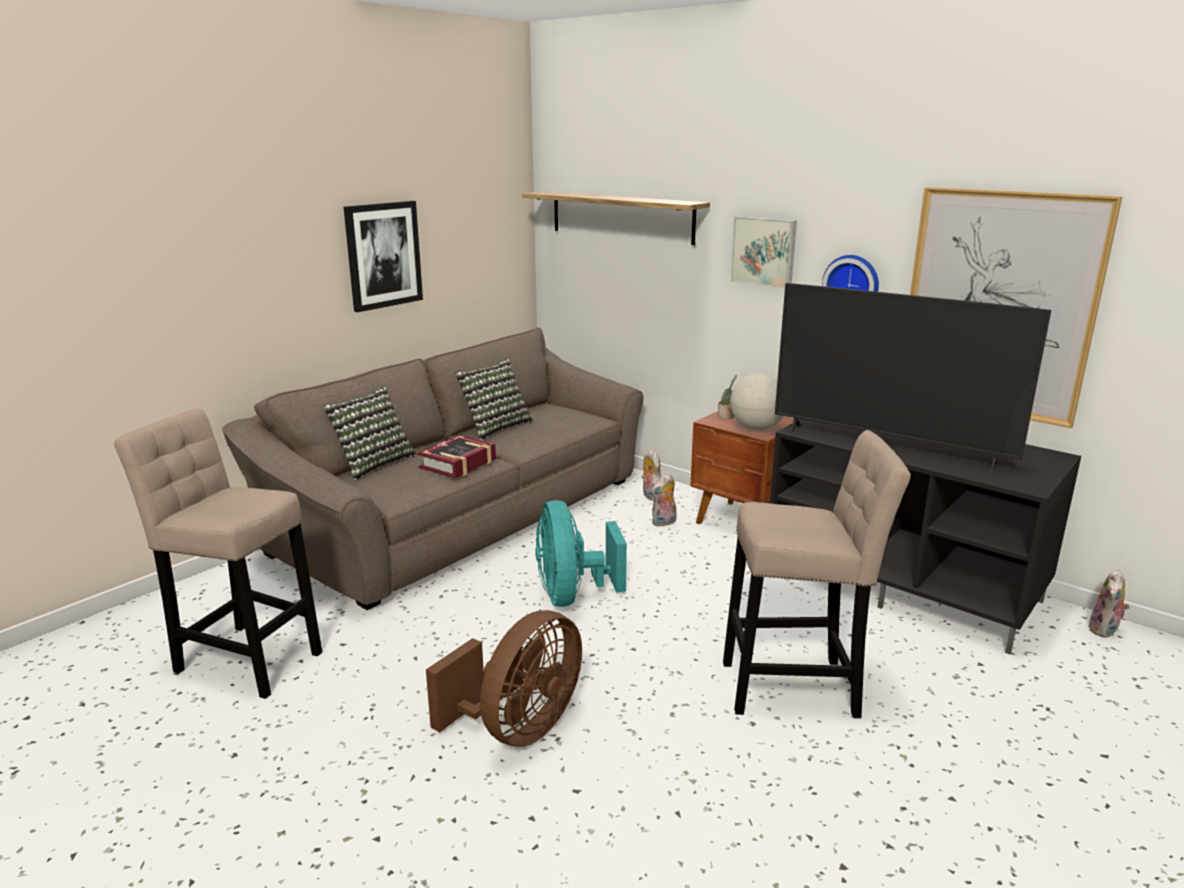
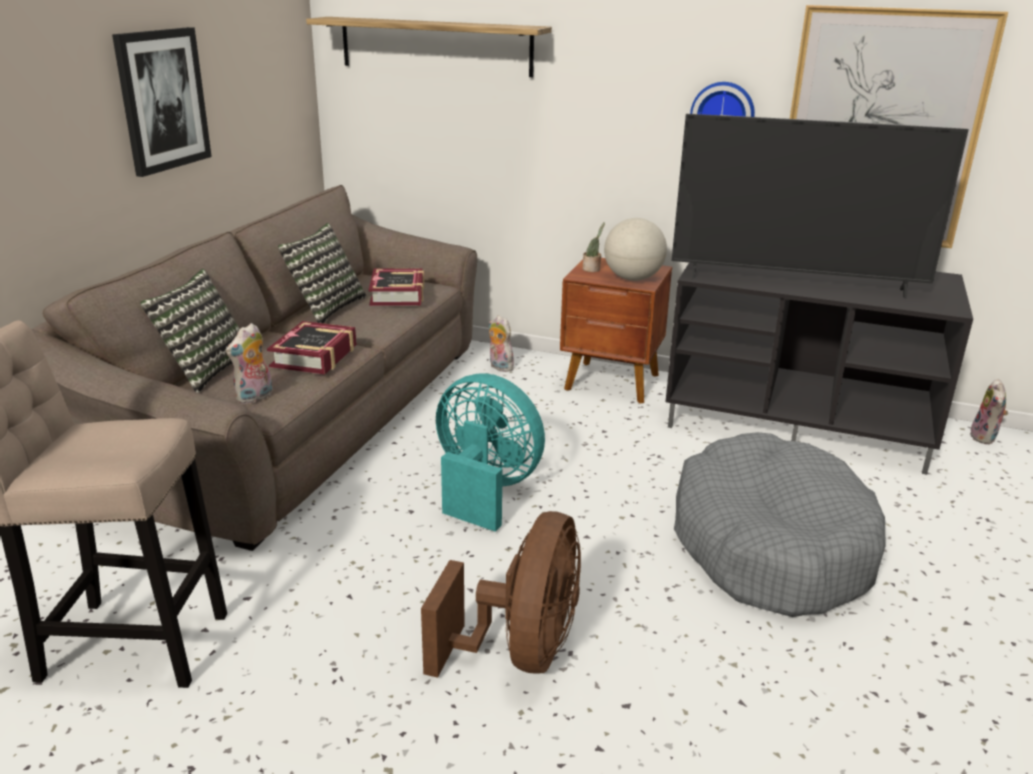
camera: 20 degrees left, 5 degrees up
turquoise fan [535,500,627,607] -> turquoise fan turned 150 degrees clockwise [436,373,545,532]
plush toy [651,473,676,527] -> plush toy moved to [226,323,273,404]
beige stool [723,430,911,718] -> grey dog bed [674,432,886,617]
picture [730,216,797,288] -> none
none -> book [369,268,424,306]

